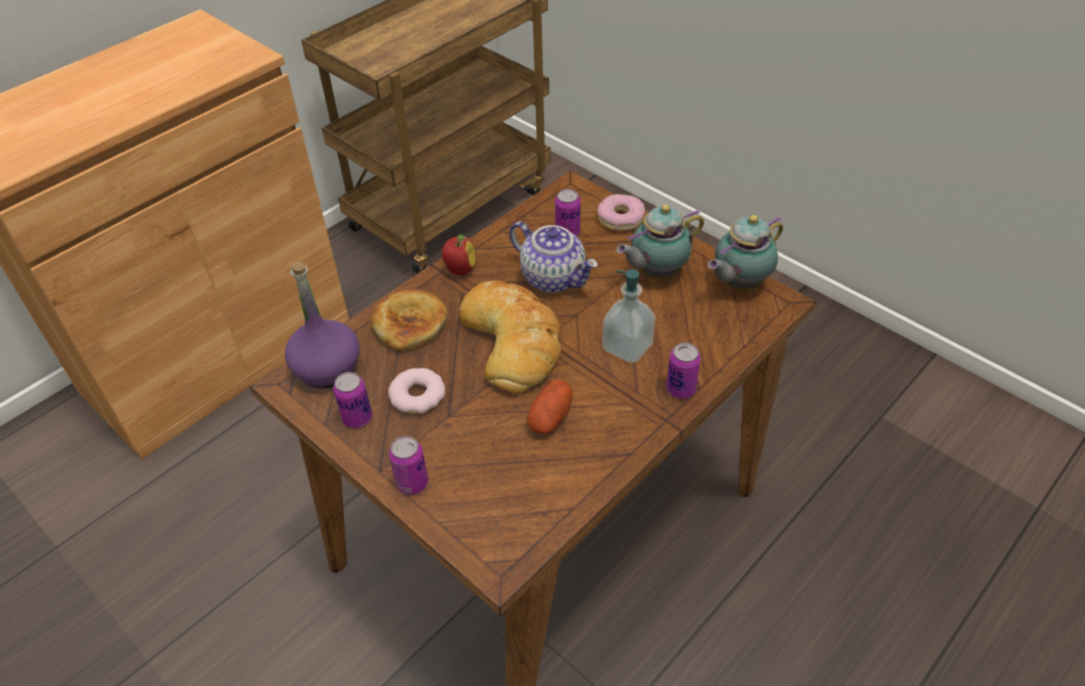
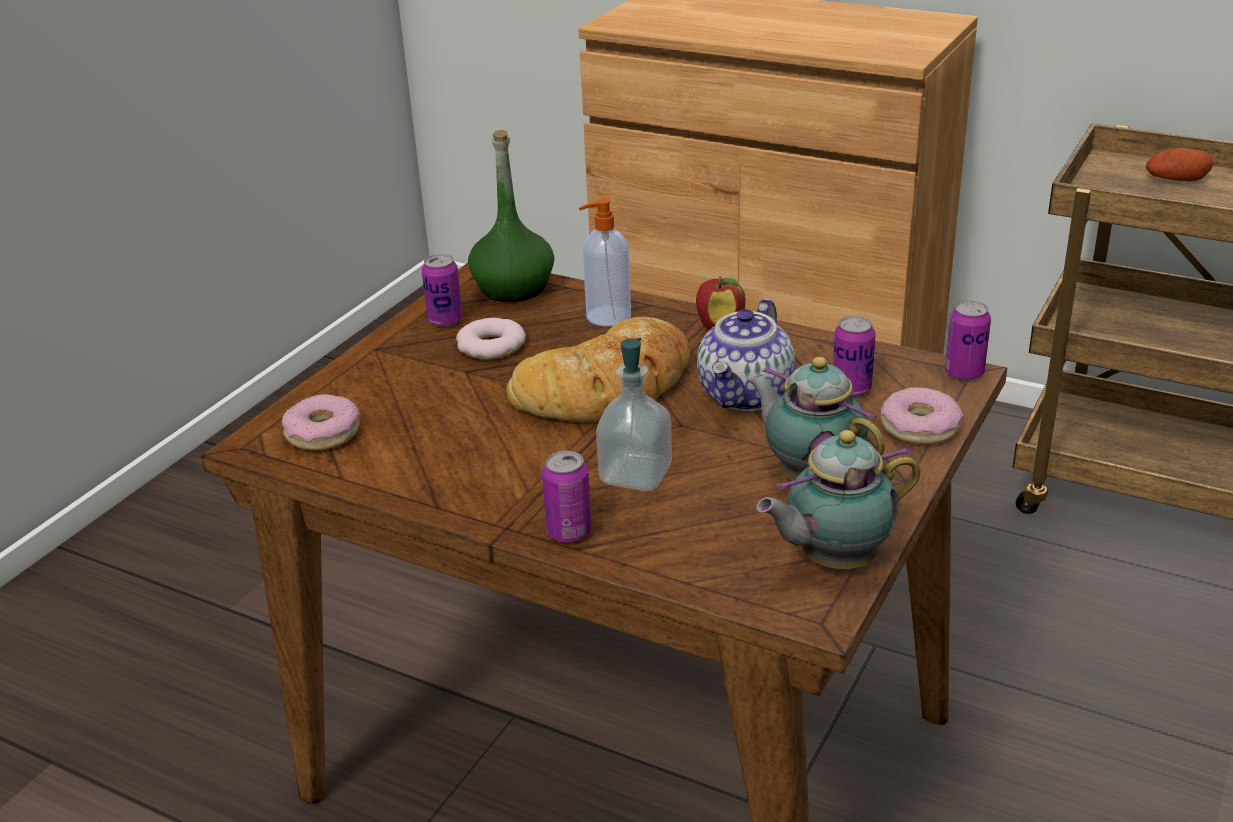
camera: 75 degrees right, 15 degrees down
purple bottle [285,261,360,388] -> green bottle [468,130,554,302]
bread [370,289,448,351] -> soap dispenser [579,198,631,326]
can [389,436,428,495] -> can moved to [945,300,991,380]
potato [526,379,573,434] -> potato moved to [1146,148,1213,181]
teapot [708,215,783,291] -> teapot turned 60 degrees counterclockwise [756,430,920,569]
none -> donut [282,394,360,451]

